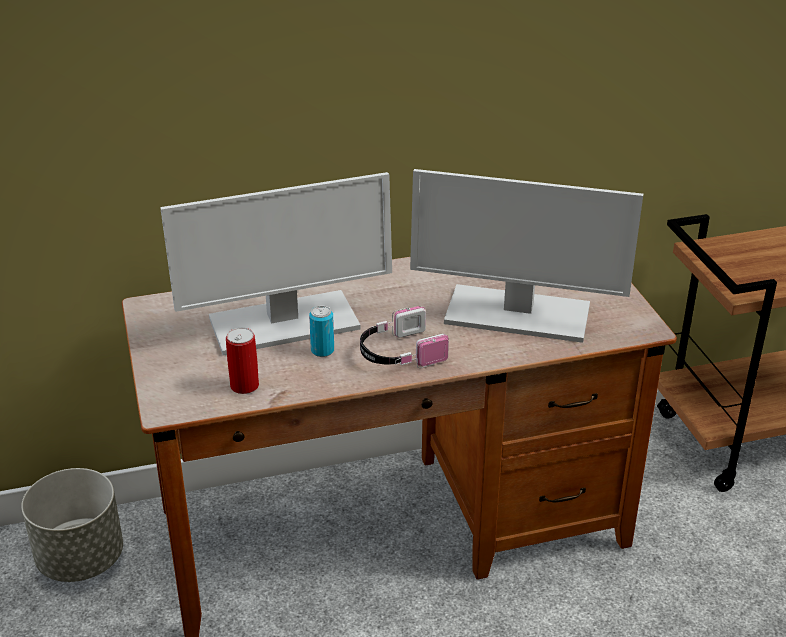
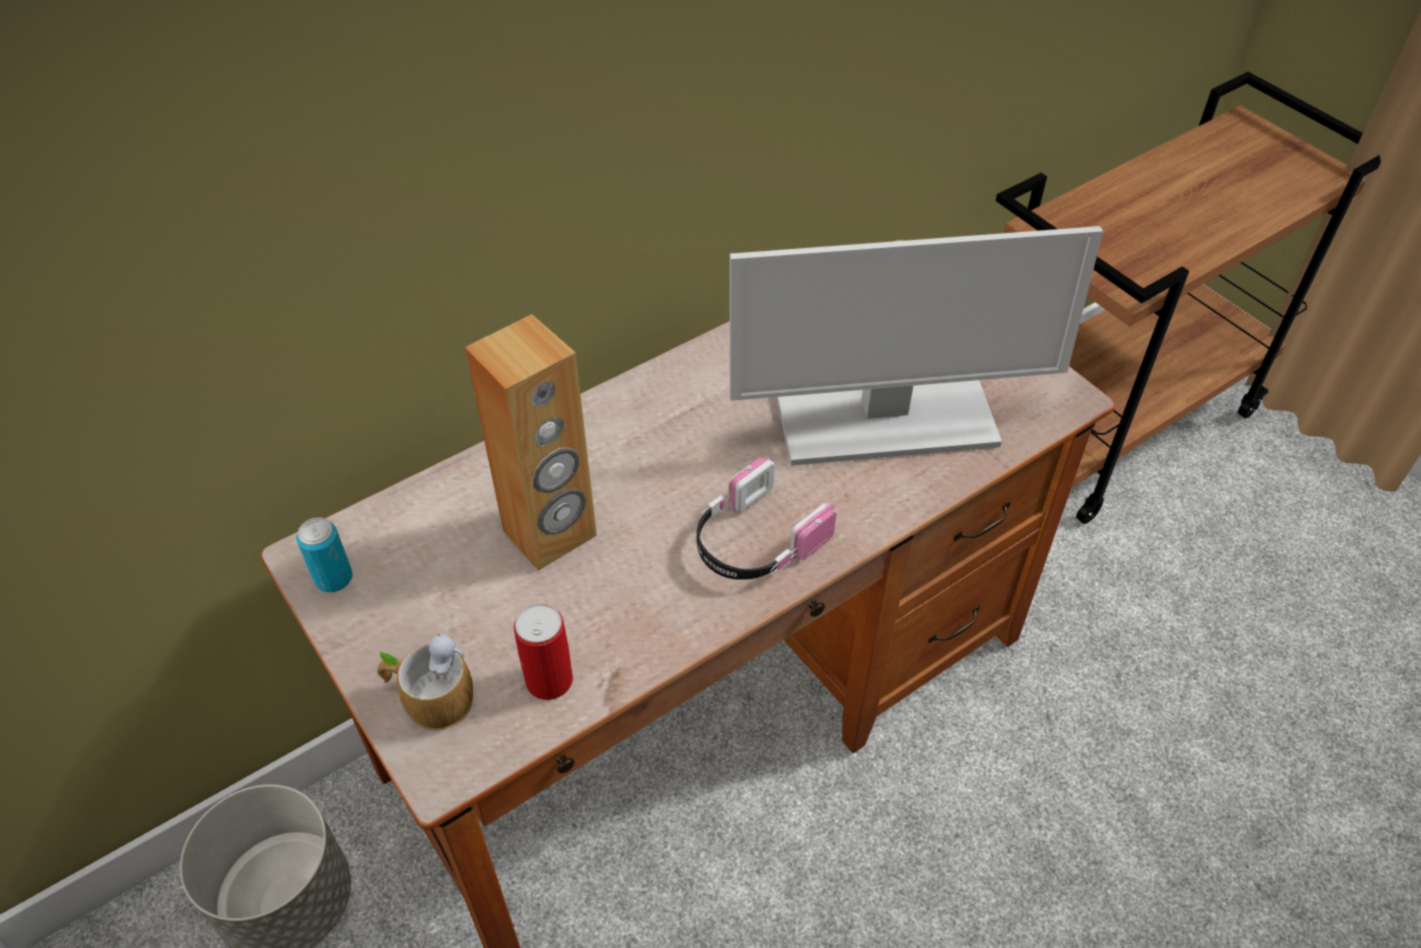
camera: 20 degrees left, 15 degrees up
monitor [160,172,392,356] -> brown speaker [465,314,597,571]
can [309,306,334,357] -> can moved to [296,518,353,592]
none -> mug [377,634,473,730]

